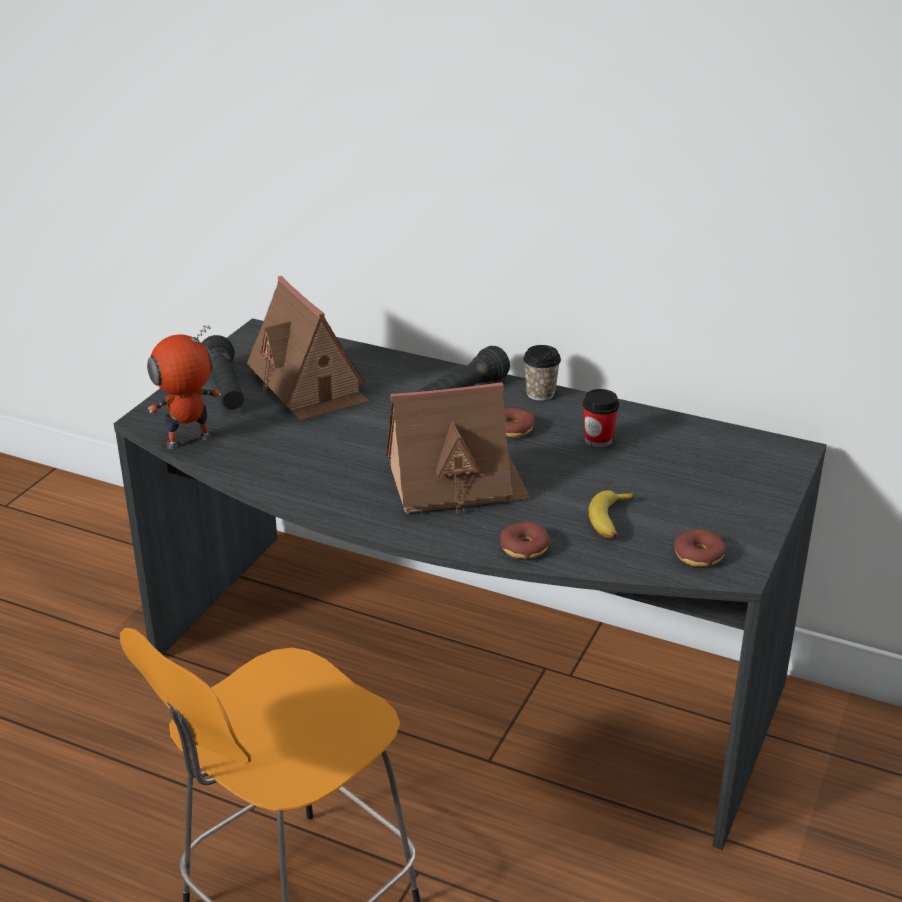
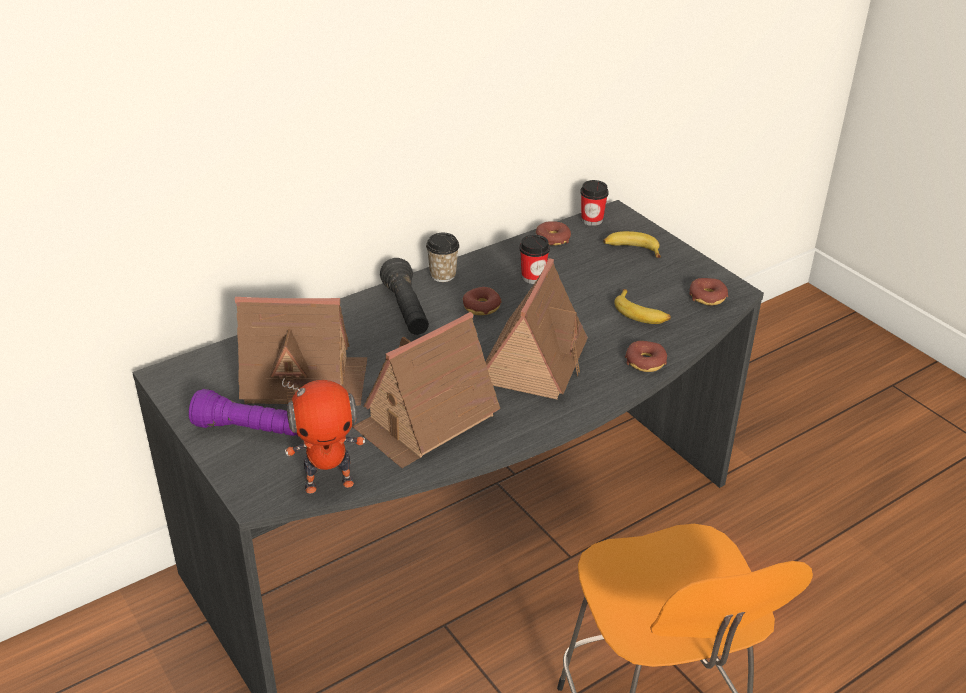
camera: 60 degrees left, 5 degrees up
toy robot [147,325,221,449] -> toy robot turned 105 degrees counterclockwise [282,378,365,494]
black flashlight [202,335,244,409] -> purple flashlight [189,389,299,437]
none -> toy house [352,312,500,468]
none -> donut [536,221,571,245]
none -> cup [580,180,609,226]
none -> banana [603,231,661,258]

